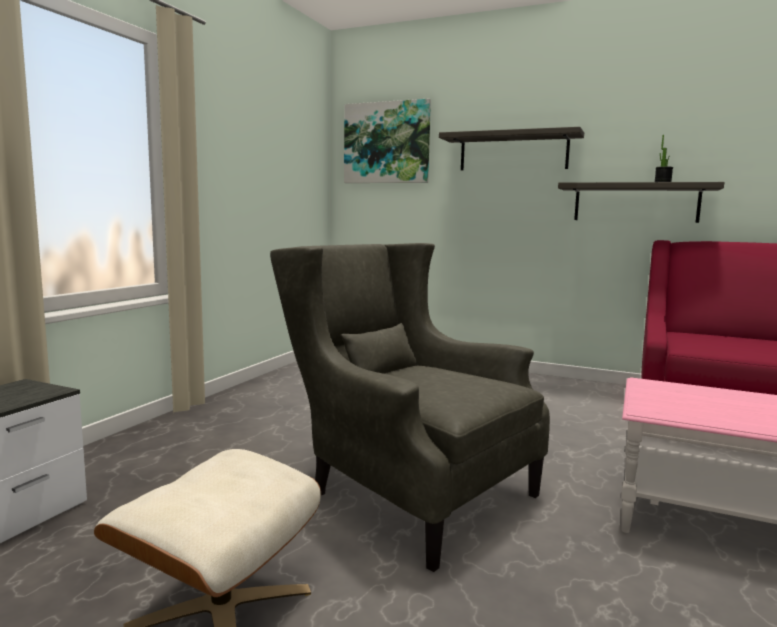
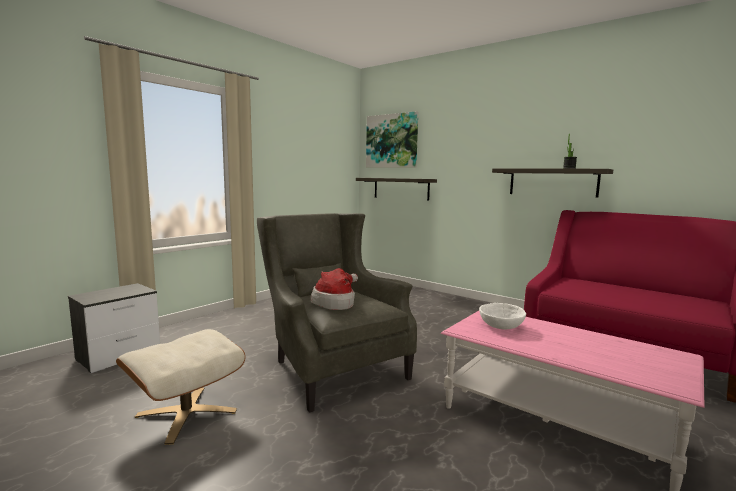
camera: 15 degrees right, 0 degrees up
shelf [439,127,584,170] -> shelf moved to [356,178,437,201]
none -> hat [311,268,358,310]
none -> white bowl [479,303,526,329]

